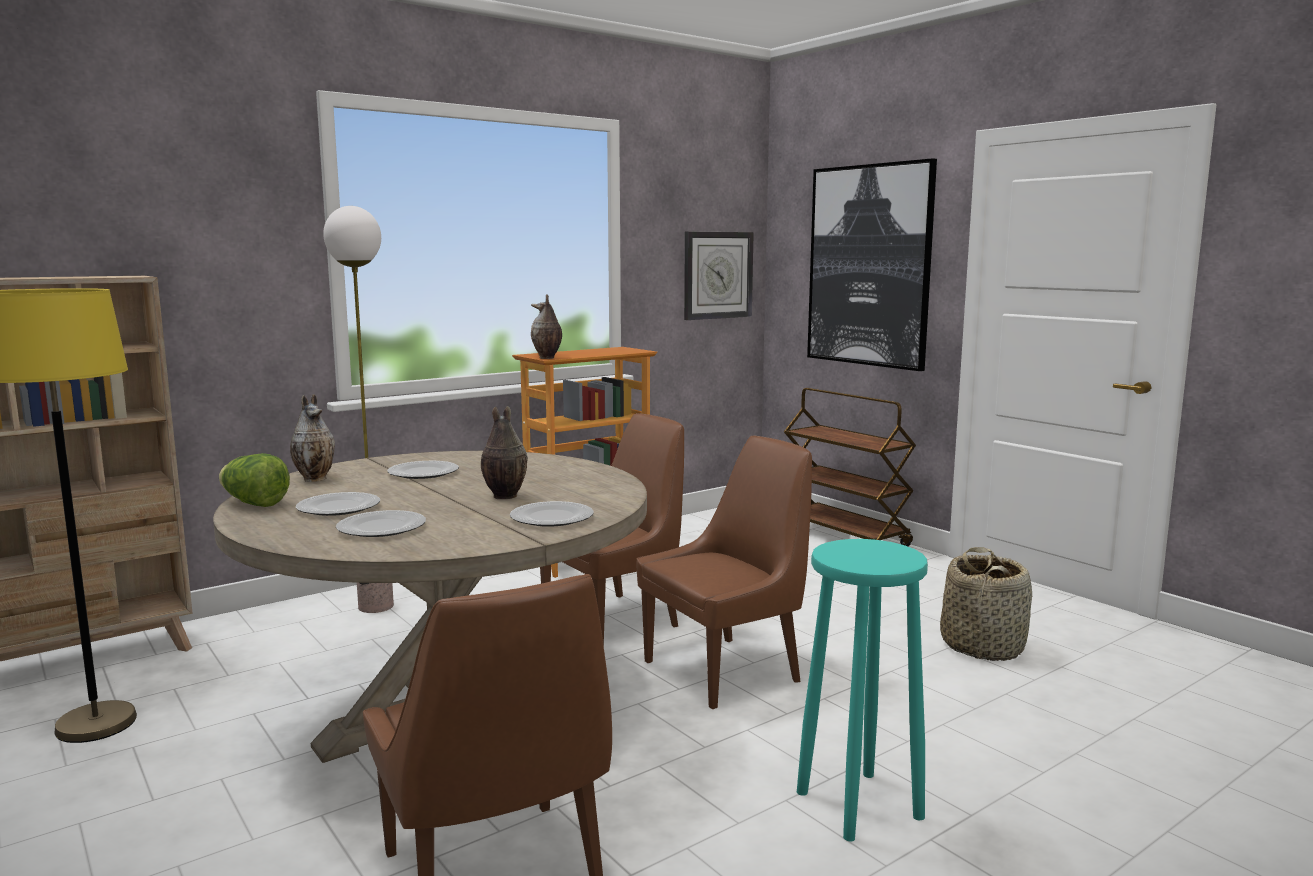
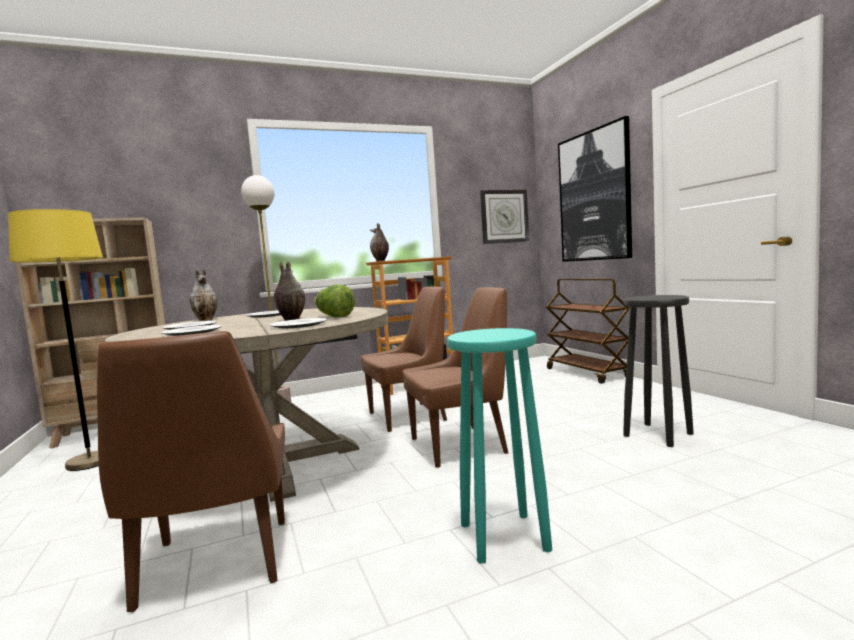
camera: 15 degrees right, 5 degrees down
lettuce [219,453,290,507] -> lettuce moved to [314,285,355,317]
basket [940,547,1033,661] -> black stool [623,295,694,447]

